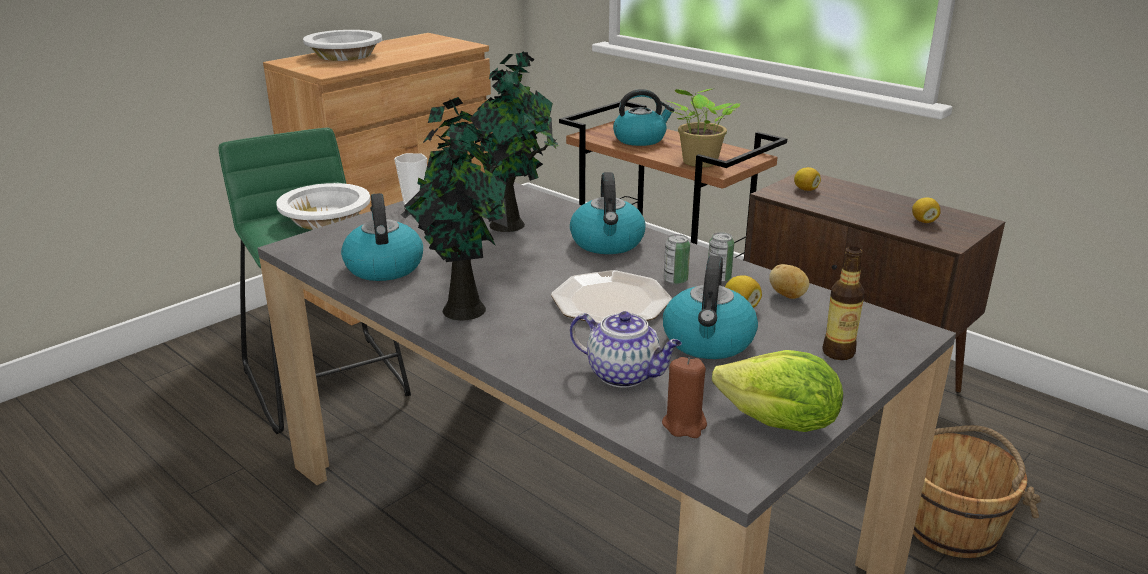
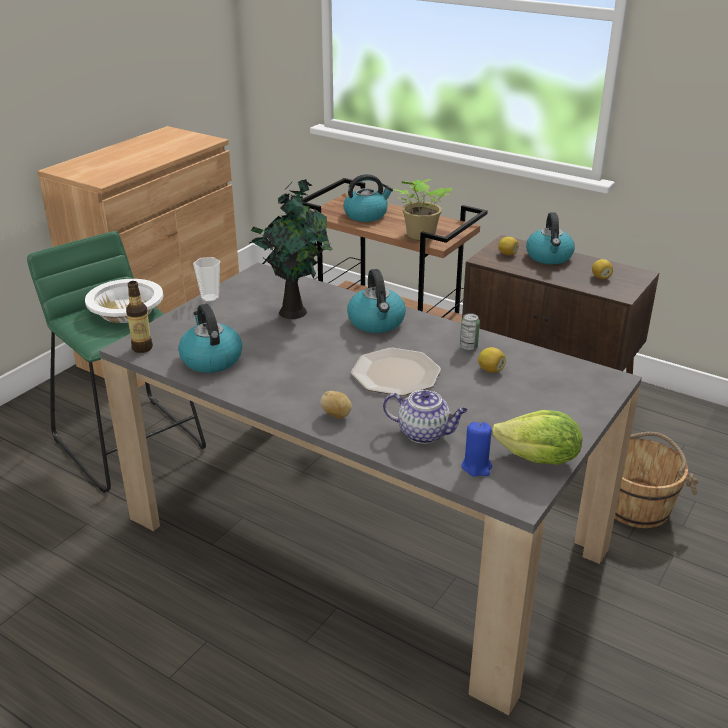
camera: 10 degrees left, 5 degrees up
white bowl [303,30,382,61] -> none
potted plant [401,97,508,321] -> none
brown candle [662,357,707,438] -> blue candle [462,422,492,477]
kettle [663,256,758,359] -> kettle moved to [526,212,575,264]
can [664,234,690,285] -> none
potato [769,264,809,299] -> potato moved to [320,391,352,418]
bottle [822,246,865,360] -> bottle moved to [126,281,153,353]

